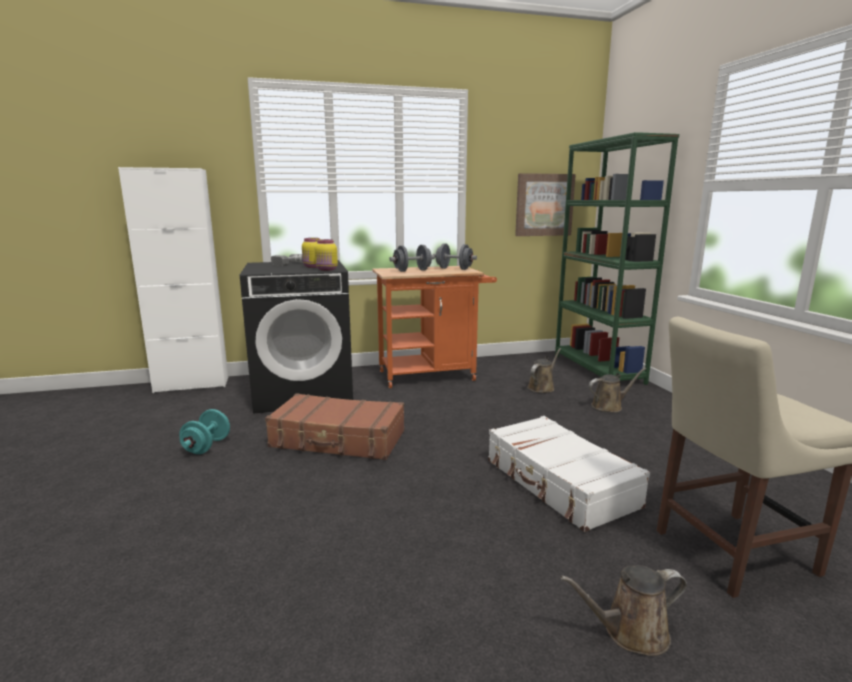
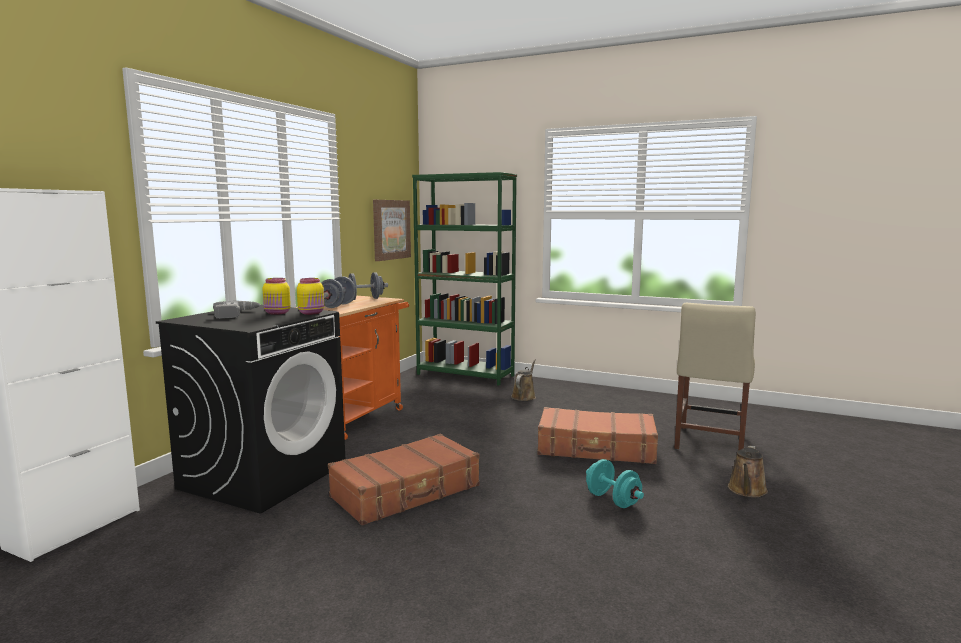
camera: 50 degrees left, 5 degrees down
turquoise dumbbell [179,409,230,454] -> turquoise dumbbell moved to [586,459,644,508]
white suitcase [488,416,650,532] -> brown suitcase [537,407,658,464]
brown watering can [527,348,561,393] -> none

